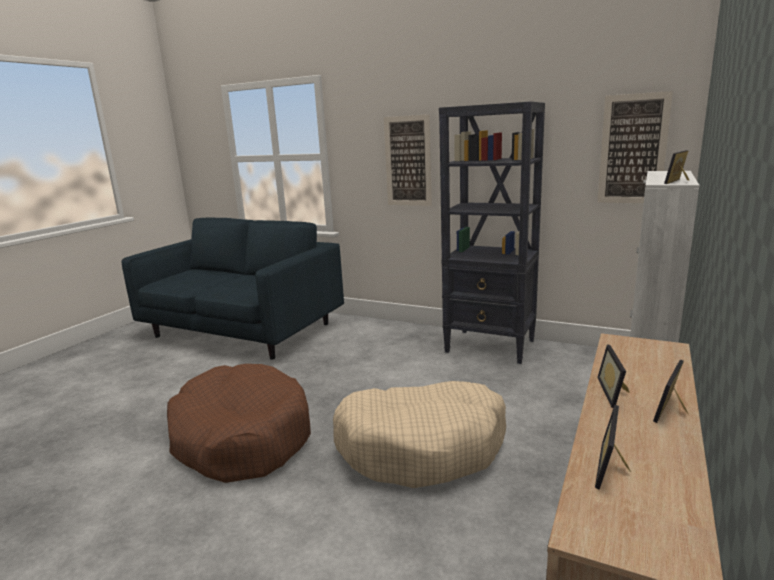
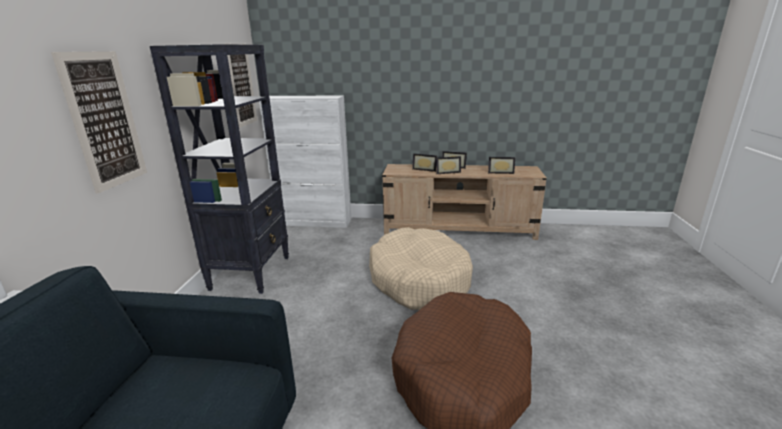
camera: 110 degrees left, 5 degrees up
picture frame [664,150,690,184] -> picture frame moved to [412,154,437,172]

